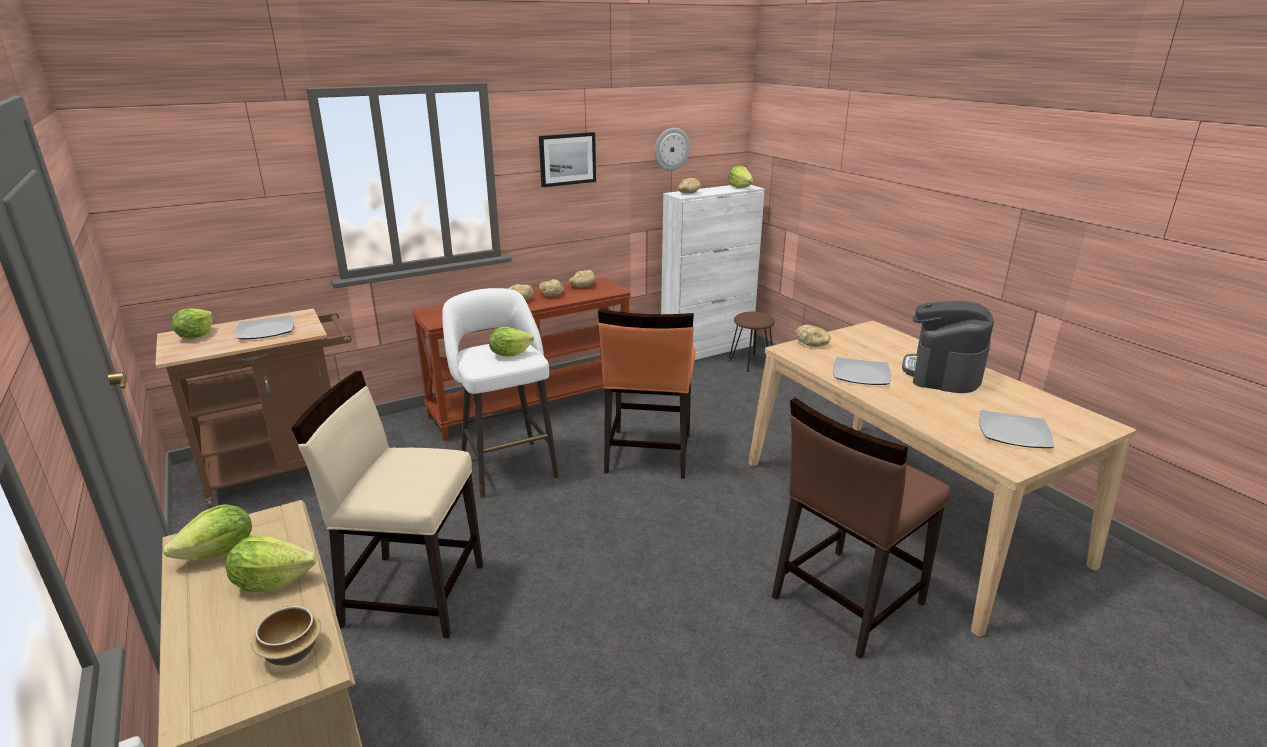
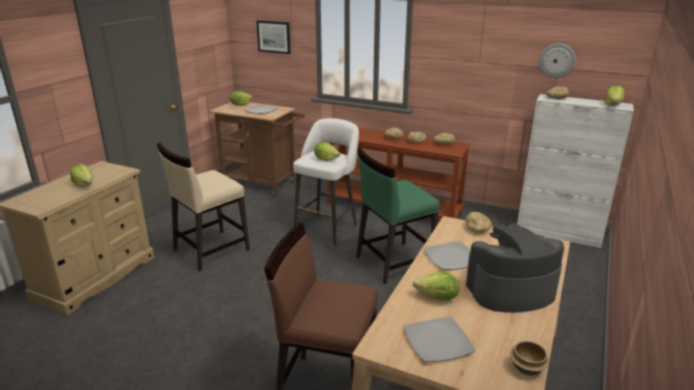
camera: 55 degrees right, 0 degrees up
lettuce [163,504,252,560] -> lettuce moved to [412,272,460,300]
bowl [252,606,321,666] -> bowl moved to [510,341,549,376]
beige chair [291,371,483,639] -> beige chair turned 105 degrees counterclockwise [157,143,250,271]
picture [539,132,596,187] -> picture moved to [256,20,291,54]
orange chair [598,309,695,479] -> green chair [356,148,440,284]
brown stool [729,312,775,372] -> none

